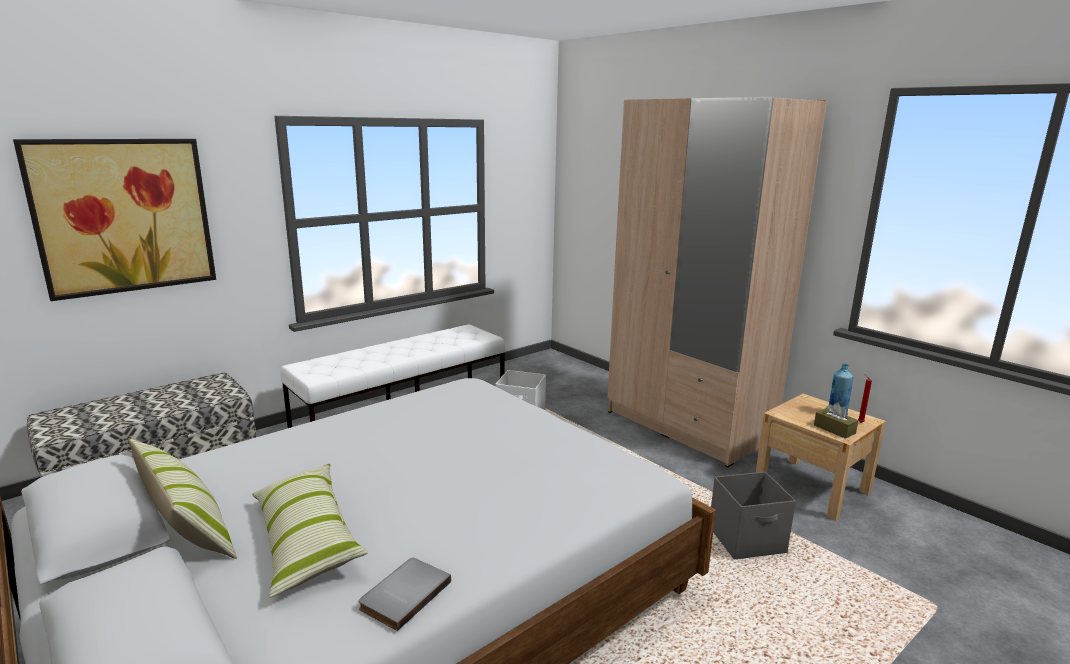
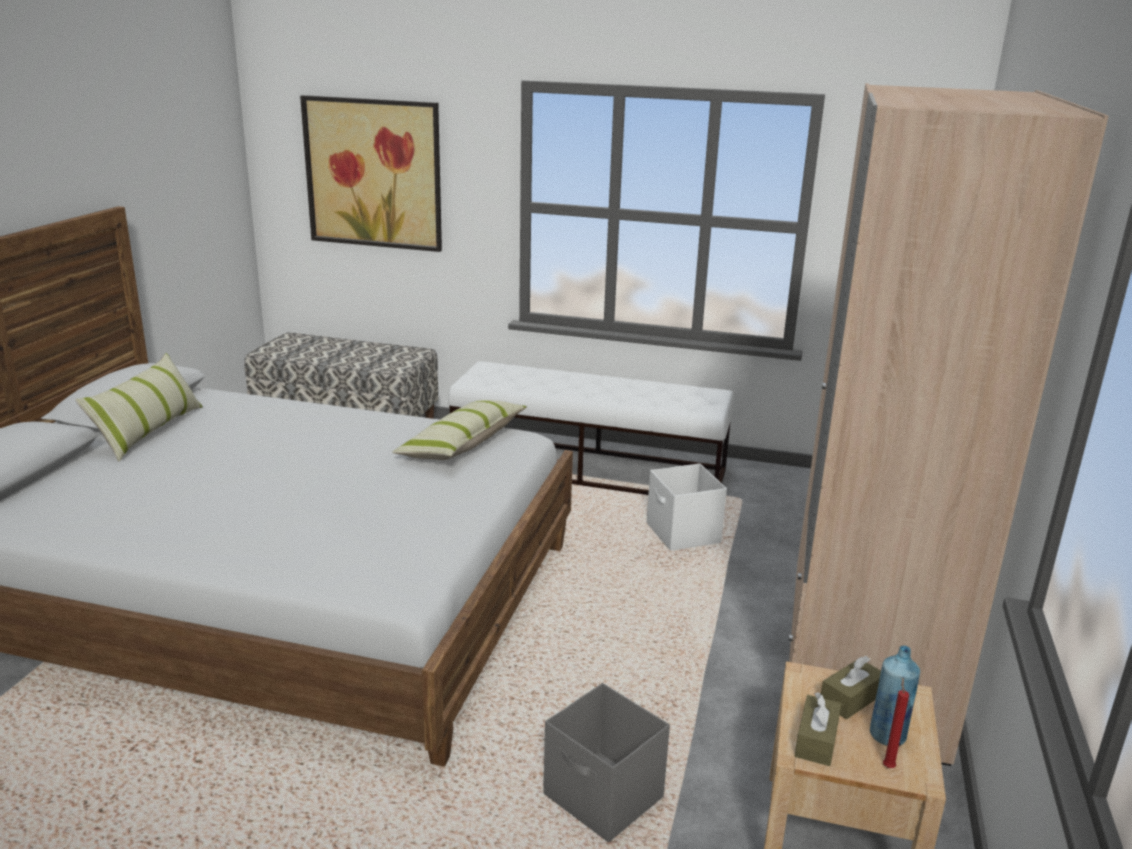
camera: 55 degrees right, 5 degrees up
pillow [252,464,368,598] -> pillow moved to [392,400,527,460]
grey book [359,558,451,631] -> none
none -> brown tissue box [821,656,881,719]

